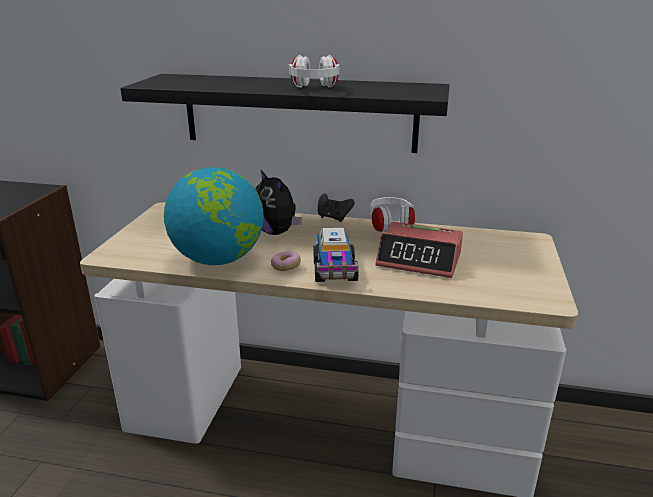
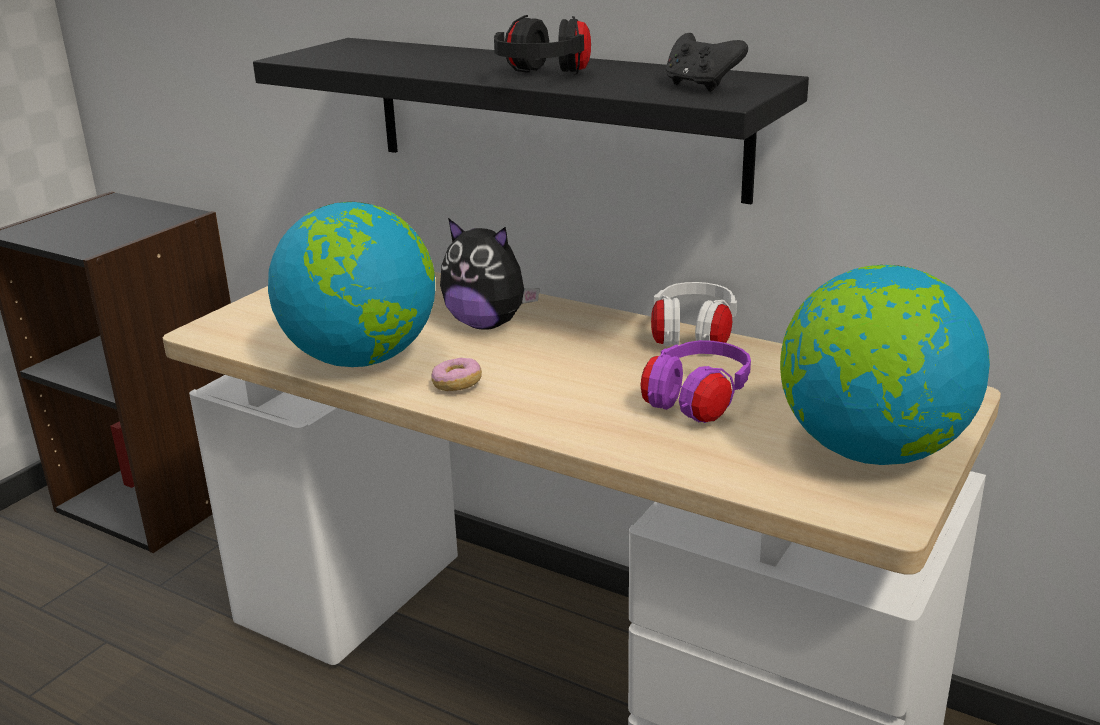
camera: 20 degrees right, 0 degrees up
plush toy [255,169,302,235] -> plush toy turned 45 degrees counterclockwise [440,218,540,330]
white headphones [288,55,340,87] -> black headphones [494,15,591,75]
toy truck [313,228,358,282] -> none
black game controller [318,194,355,222] -> black game controller moved to [666,33,748,92]
alarm clock [376,222,463,278] -> purple headphones [640,340,751,423]
none -> globe [780,265,990,465]

